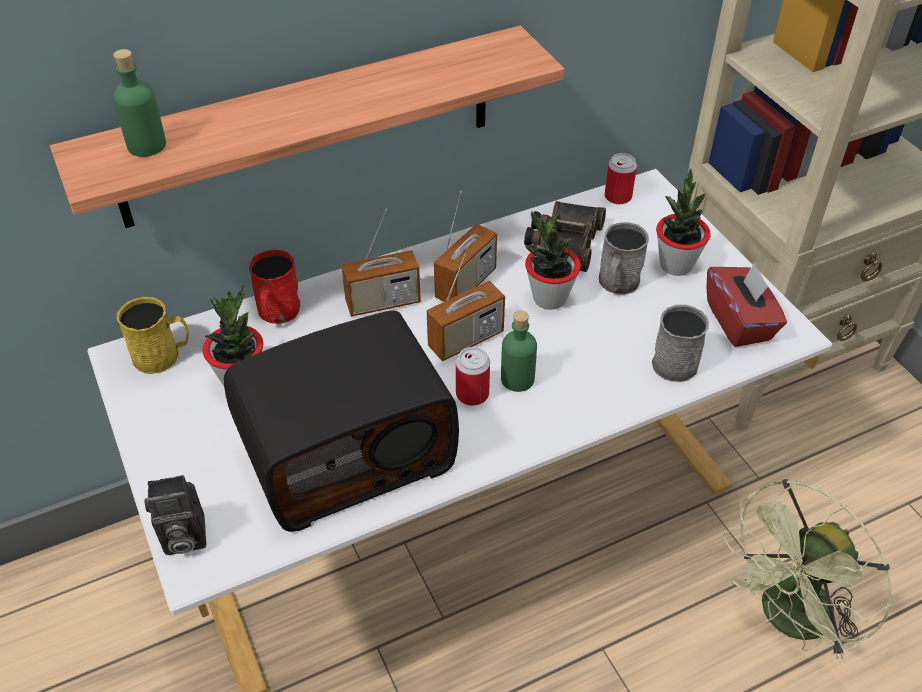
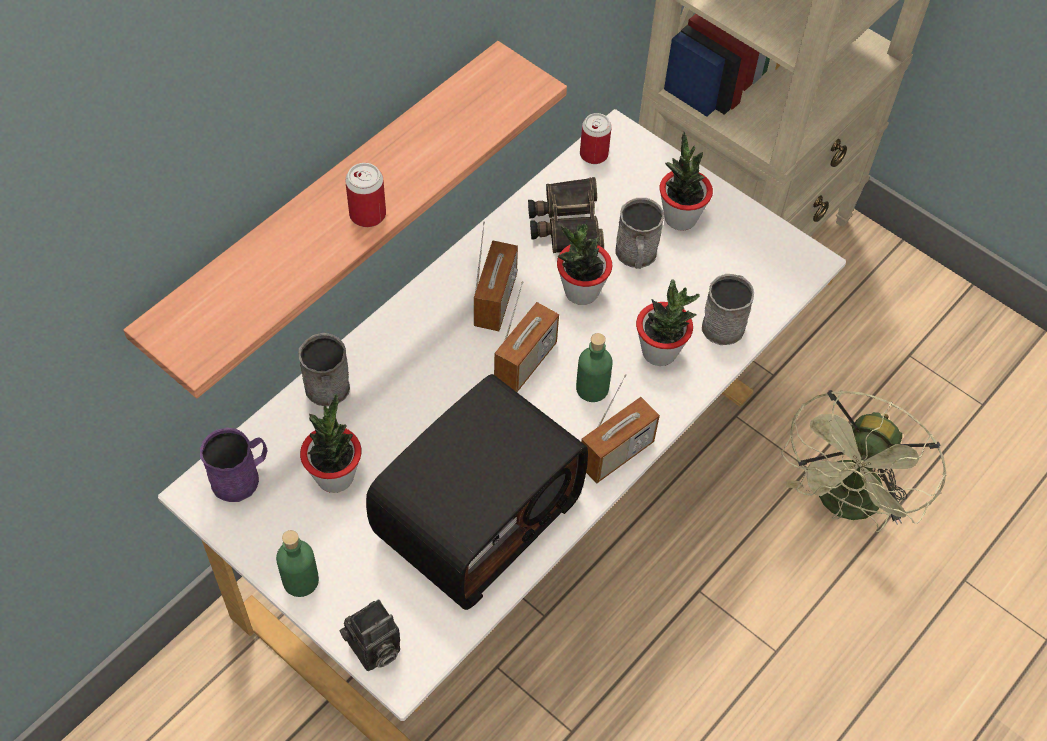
camera: 25 degrees left, 10 degrees up
green bottle [113,49,166,157] -> green bottle moved to [276,530,319,597]
yellow mug [117,297,189,374] -> purple mug [200,427,267,502]
red mug [249,250,300,324] -> grey mug [299,333,350,407]
radio [341,208,421,317] -> radio moved to [581,374,660,483]
can [456,347,490,406] -> can moved to [345,163,386,227]
red tissue box [707,262,787,347] -> none
none -> potted plant [636,279,700,366]

